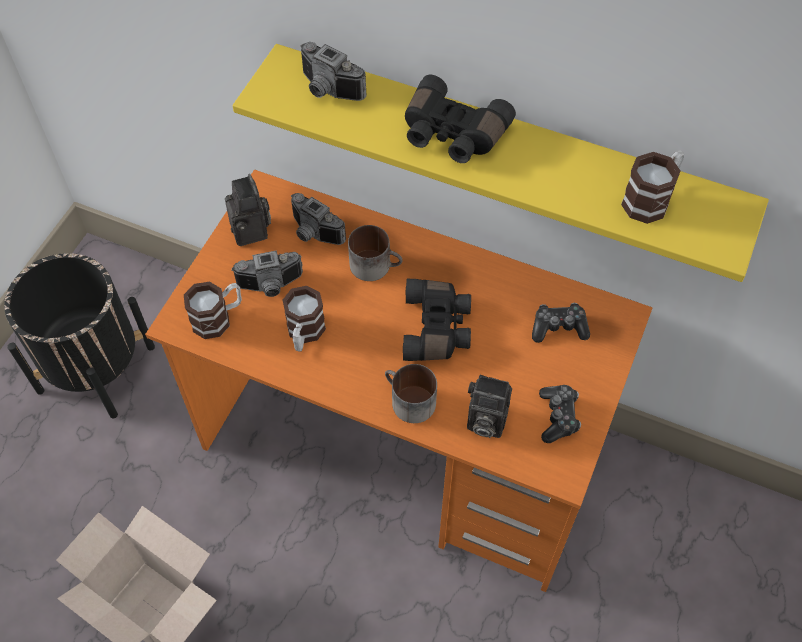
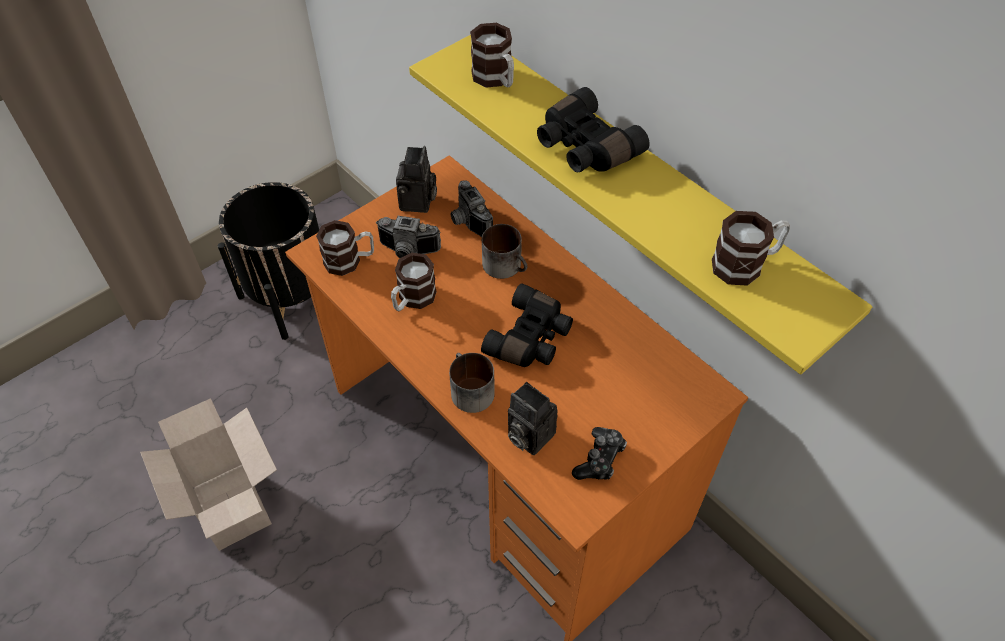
camera: 25 degrees right, 5 degrees down
camera [300,42,367,101] -> mug [470,23,514,88]
game controller [532,303,590,343] -> none

